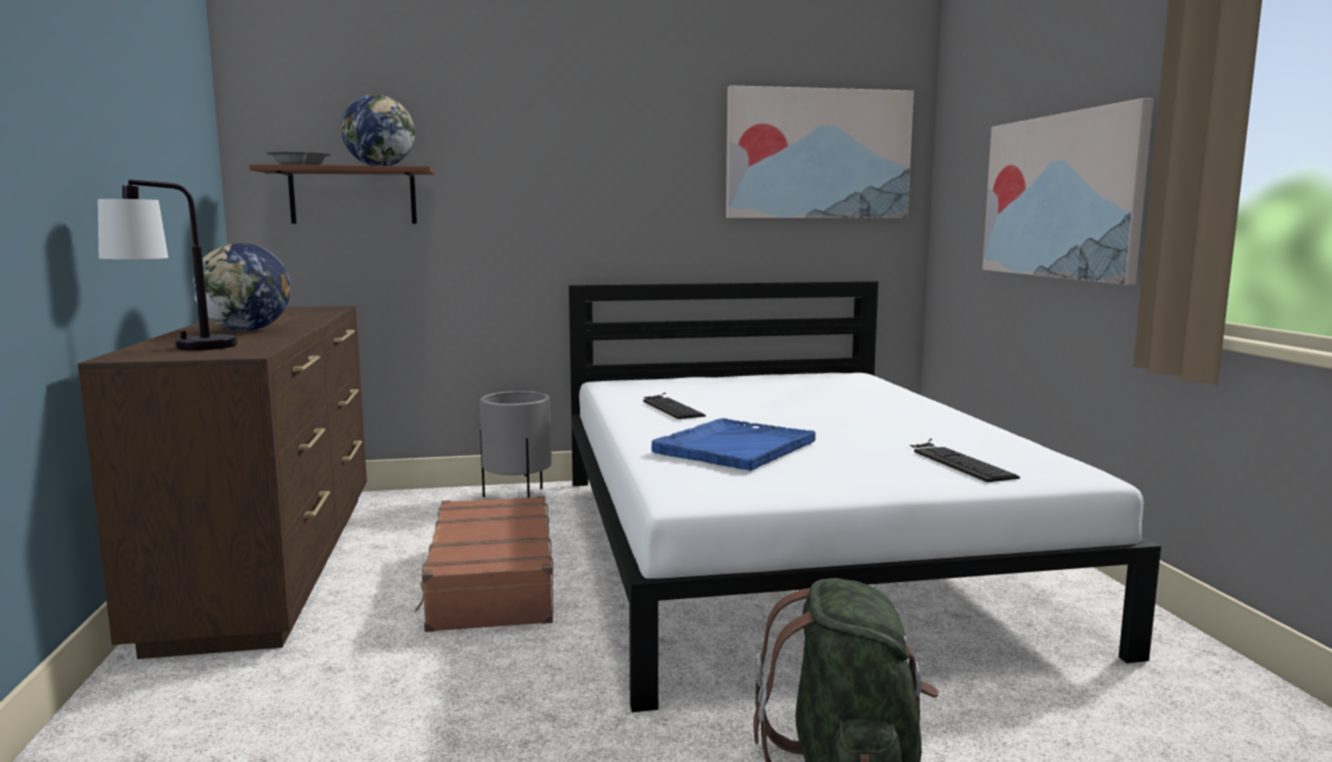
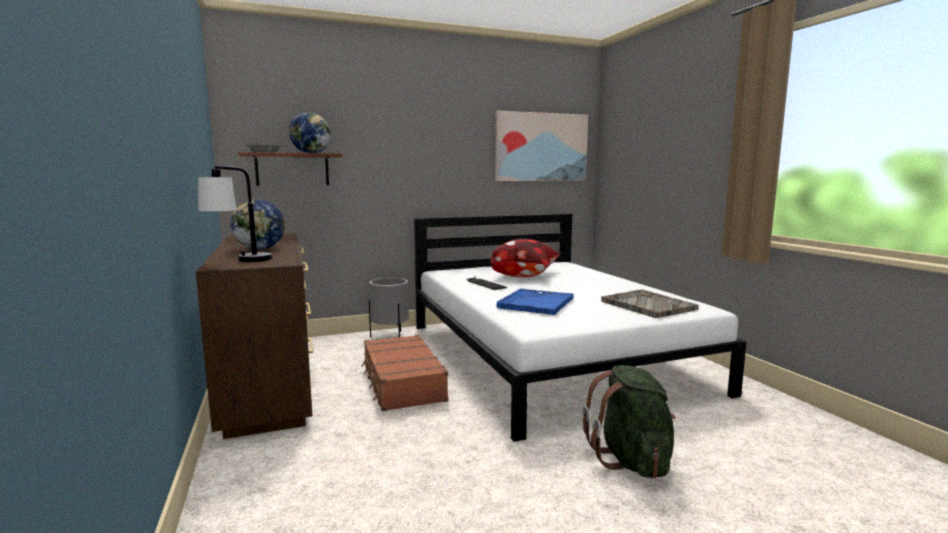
camera: 10 degrees left, 0 degrees up
keyboard [910,438,1020,482] -> grey tray [601,289,699,318]
picture [982,98,1154,285] -> none
none -> pillow [491,239,559,277]

